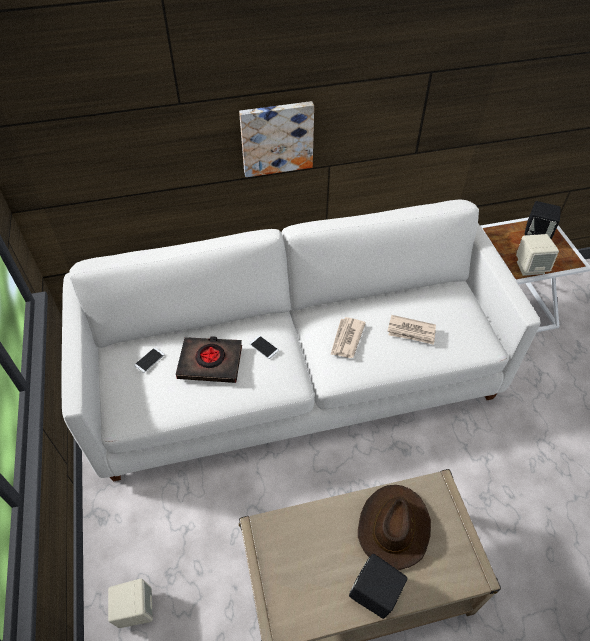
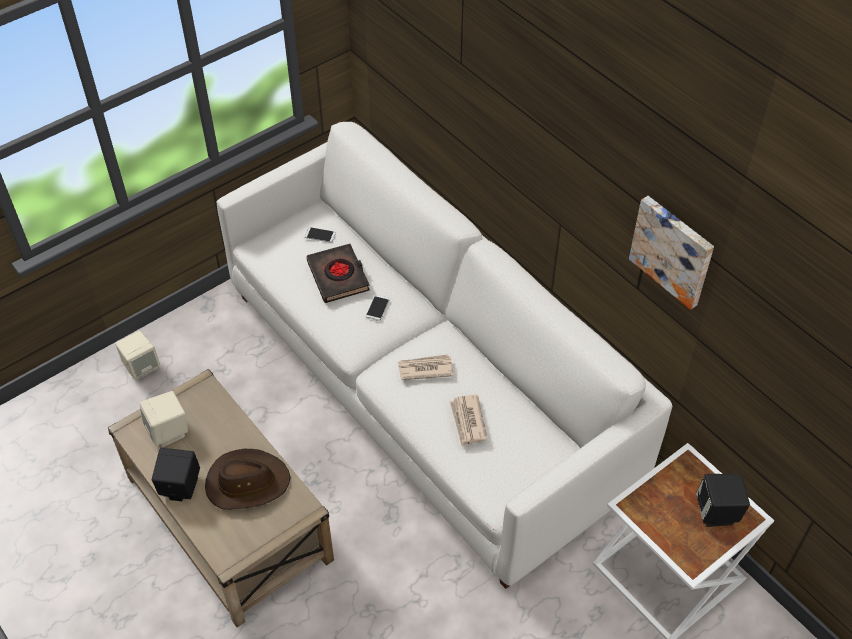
camera: 65 degrees right, 0 degrees up
picture [239,101,314,177] -> picture moved to [629,196,714,310]
beige speaker [516,234,559,276] -> beige speaker moved to [140,391,188,448]

